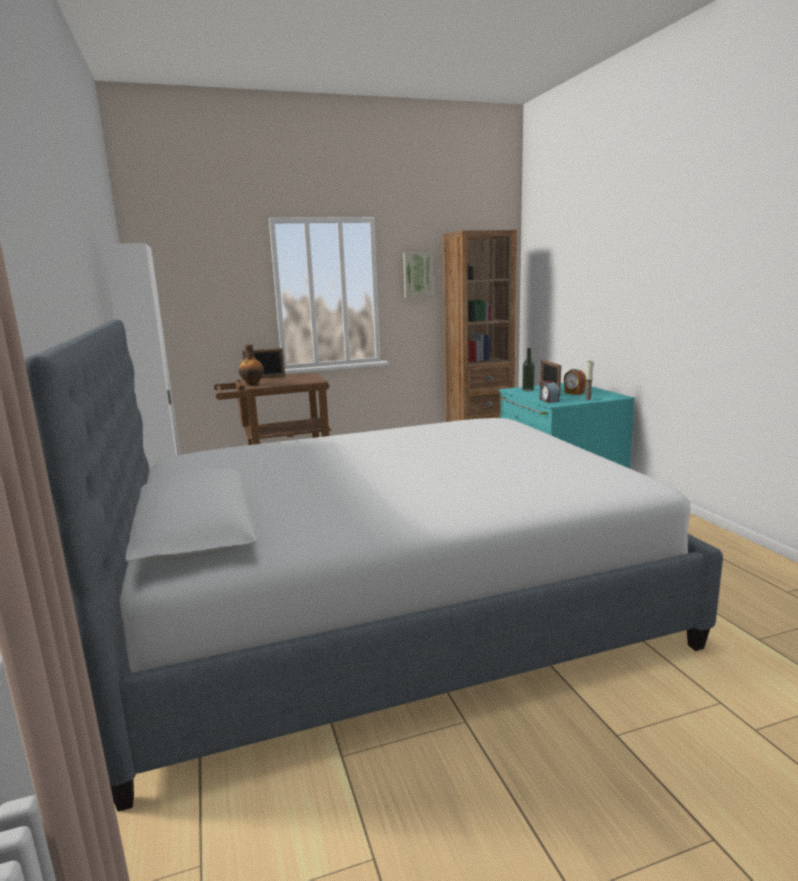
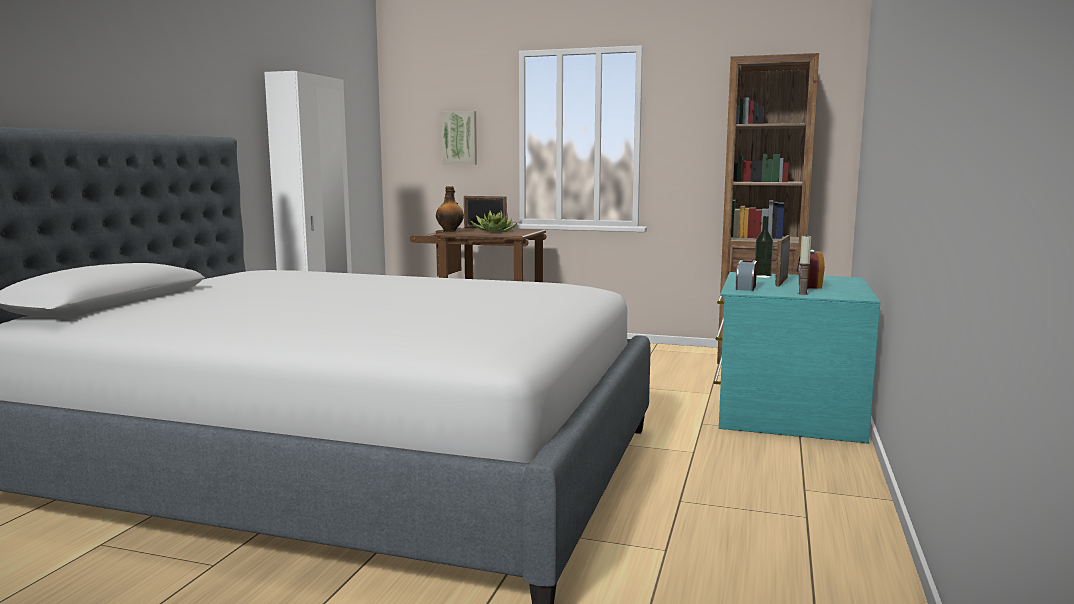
camera: 35 degrees right, 5 degrees down
picture [403,252,433,298] -> picture moved to [441,111,477,165]
none -> potted plant [470,211,517,232]

